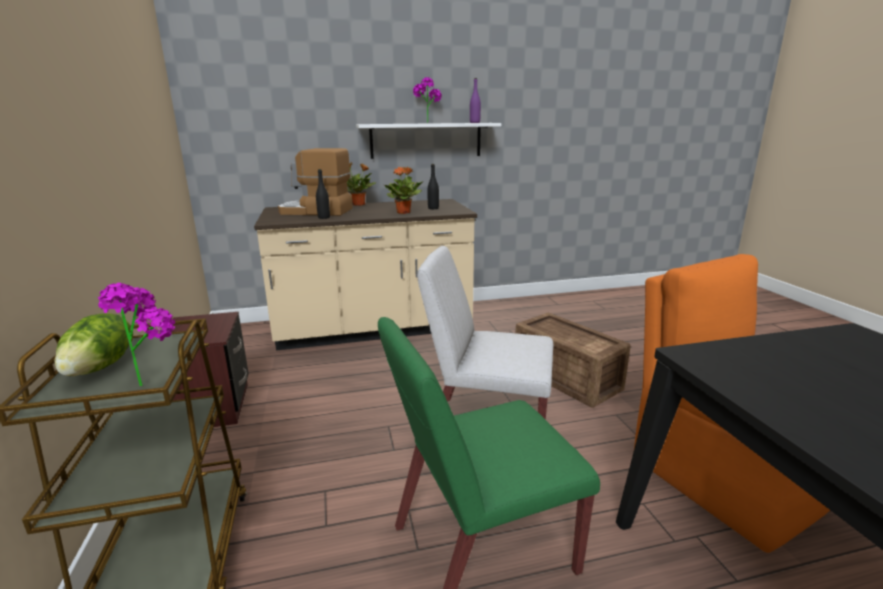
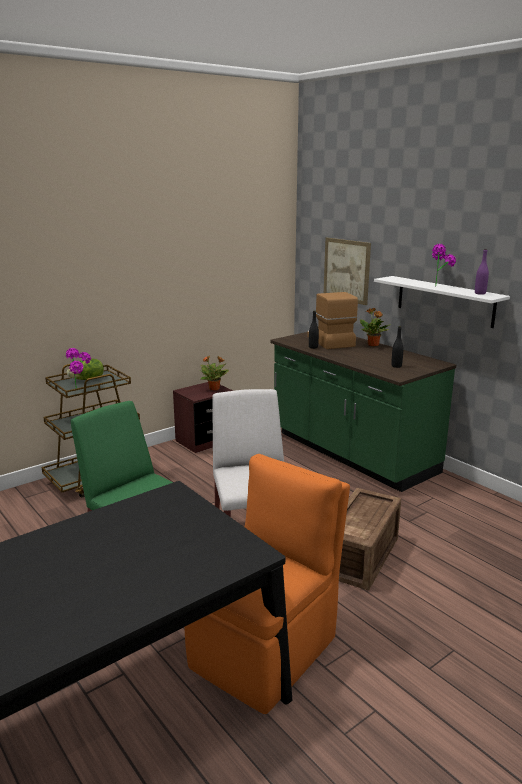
camera: 65 degrees right, 0 degrees up
beige counter [254,199,477,351] -> green counter [270,332,456,492]
potted plant [384,167,423,214] -> potted plant moved to [199,356,229,391]
none -> picture [324,238,371,305]

